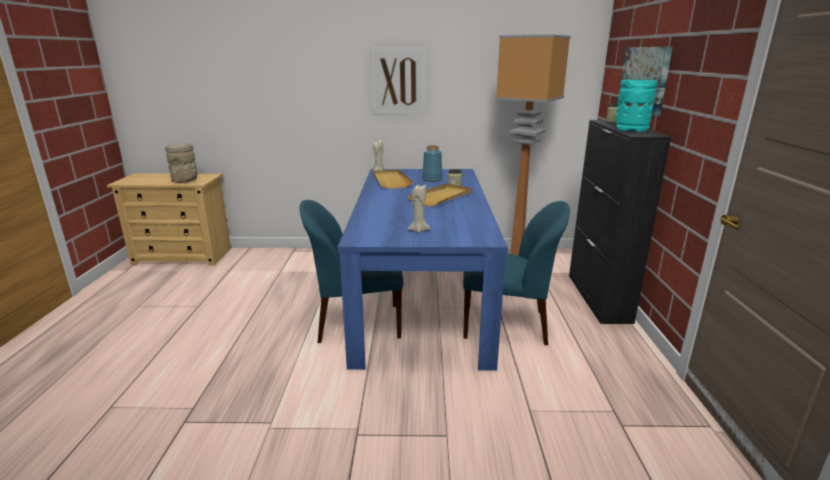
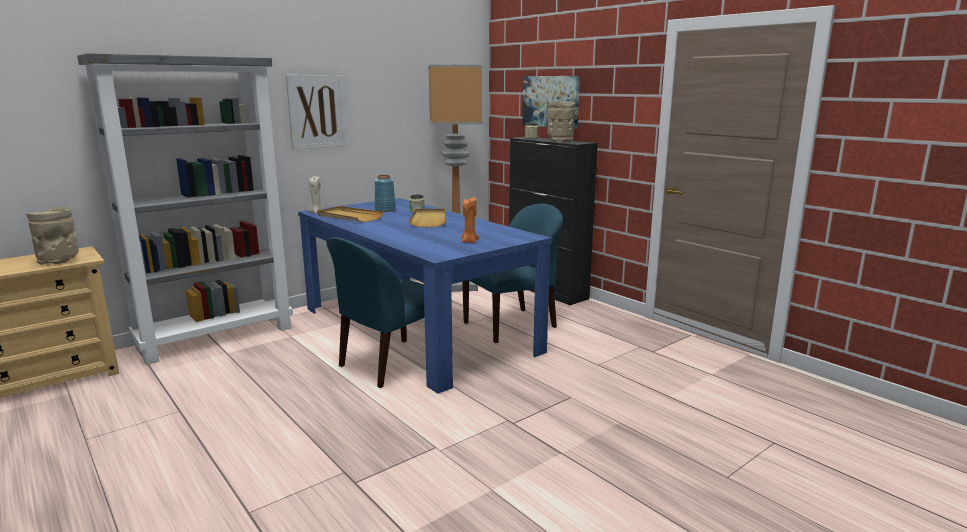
camera: 40 degrees left, 5 degrees down
beige candle [407,185,431,233] -> orange candle [462,197,479,243]
turquoise vase [615,80,658,132] -> beige vase [547,102,575,142]
none -> grey bookcase [77,53,293,365]

